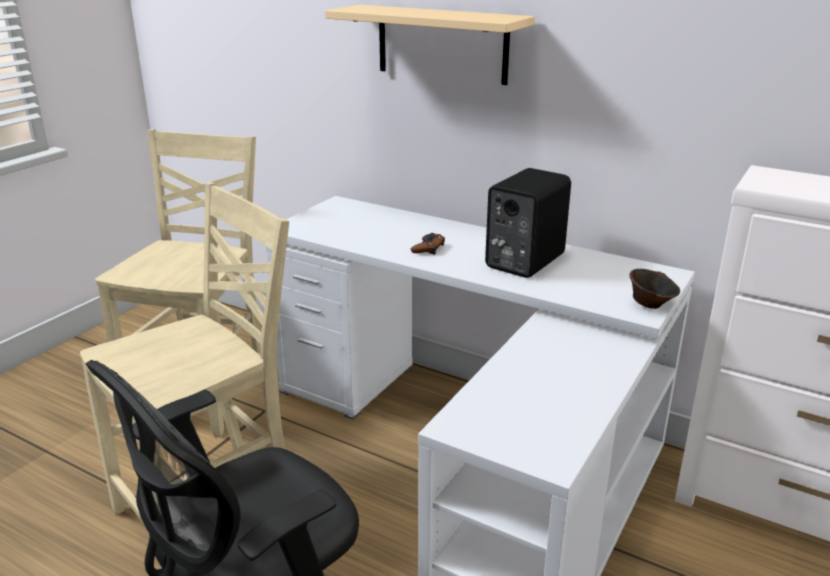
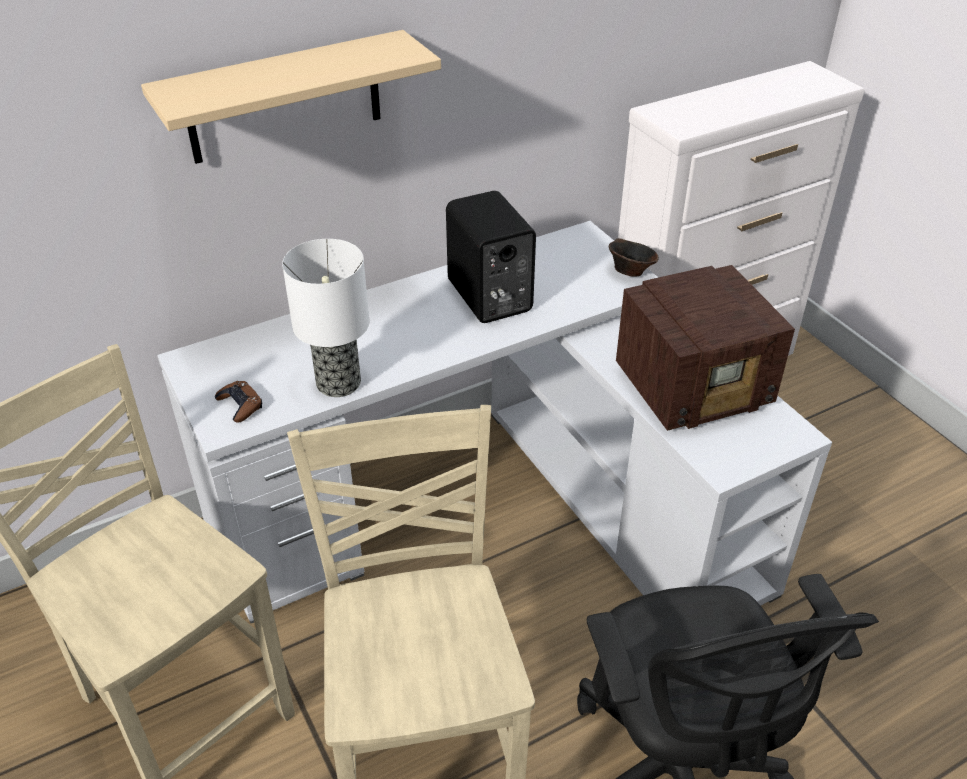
camera: 60 degrees left, 15 degrees up
brown game controller [411,233,445,255] -> brown game controller moved to [215,381,262,423]
none -> table lamp [282,239,369,397]
none -> radio [616,265,795,431]

